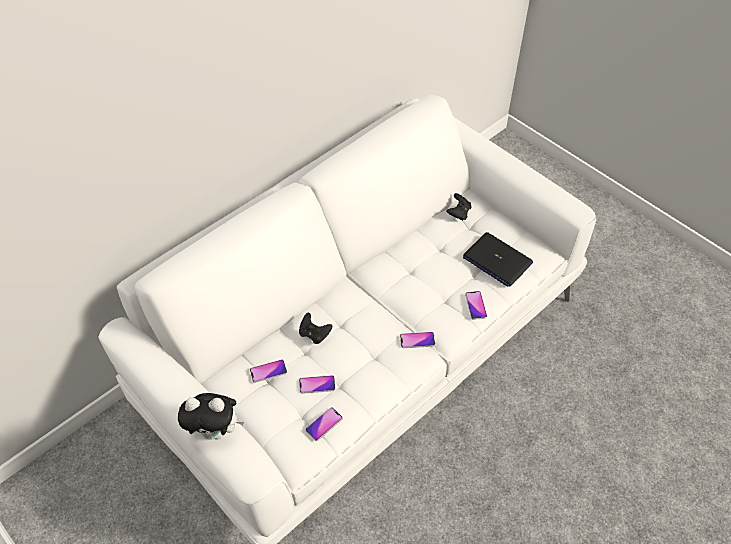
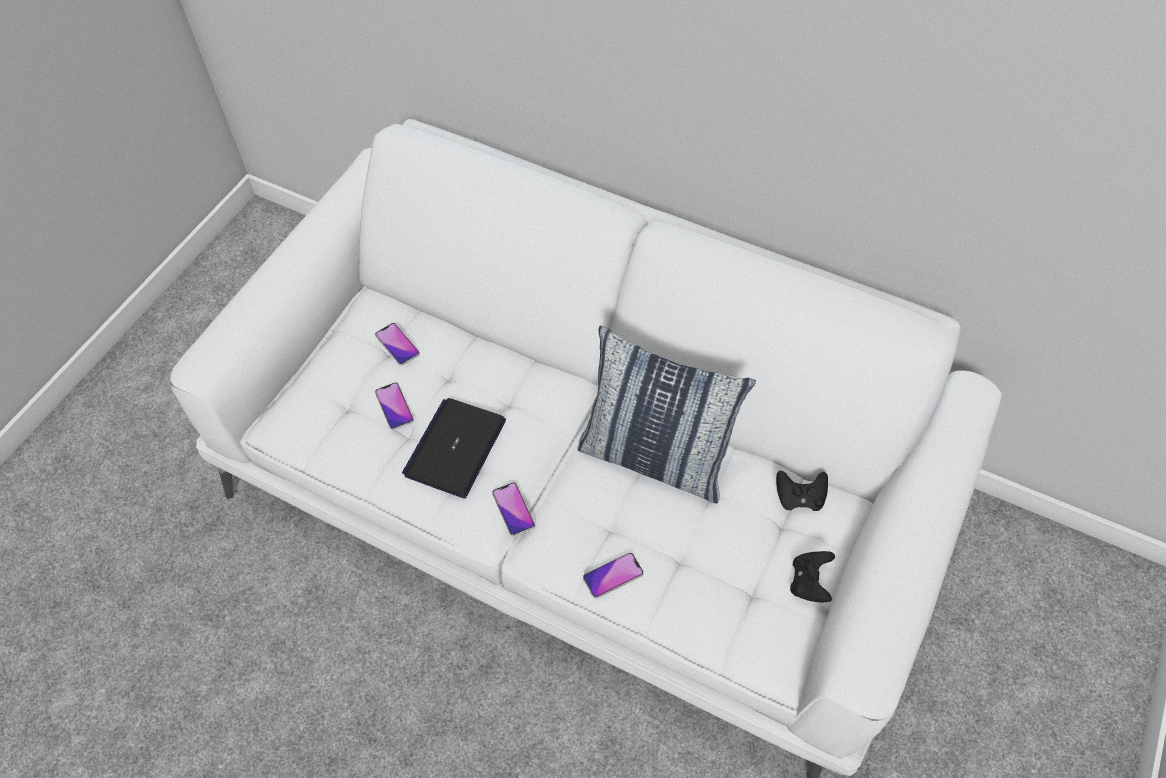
camera: 70 degrees right, 5 degrees up
plush toy [178,393,244,440] -> none
black game controller [299,313,332,344] -> black game controller moved to [790,551,835,603]
phone [305,407,343,441] -> none
laptop [463,232,533,287] -> laptop moved to [402,398,506,498]
none -> pillow [578,326,756,503]

